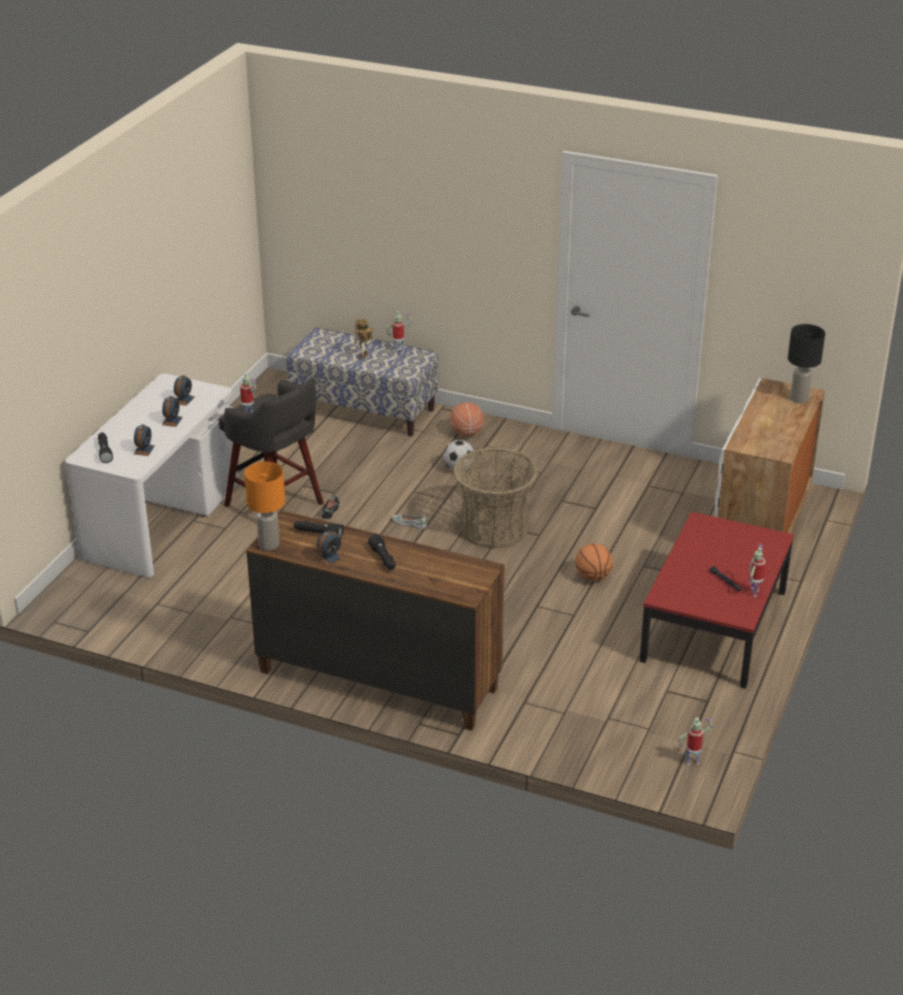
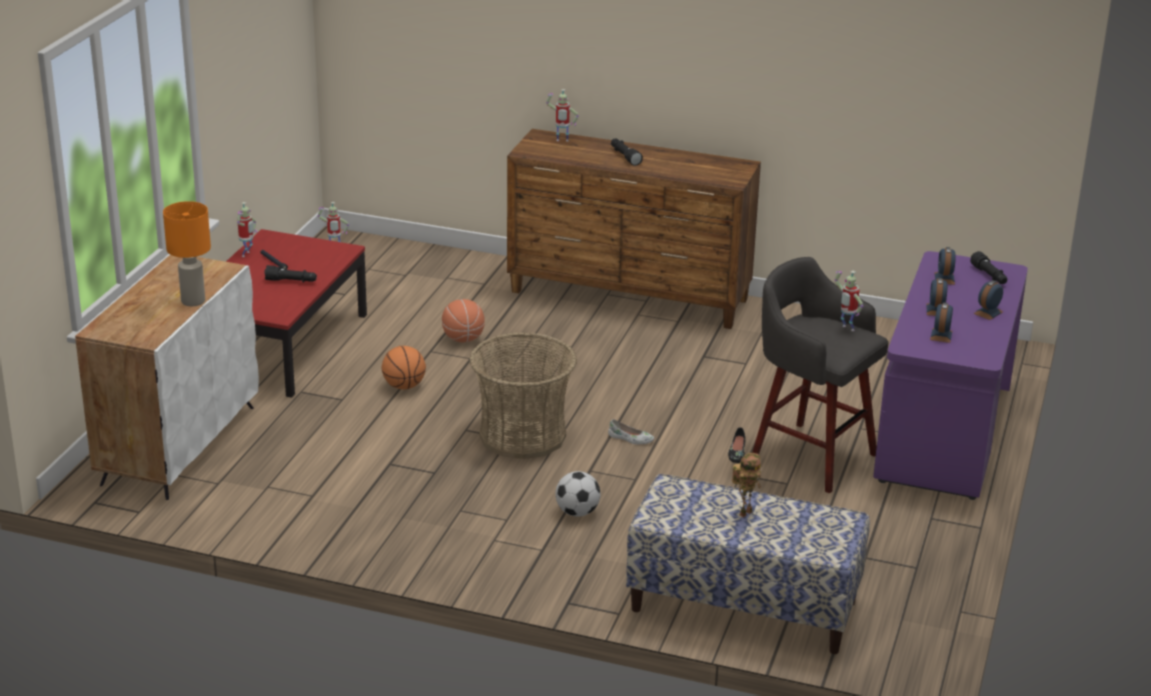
camera: 175 degrees right, 5 degrees down
white desk [65,374,239,577] -> purple desk [873,251,1028,500]
orange table lamp [244,462,285,551] -> orange table lamp moved to [163,201,211,306]
black flashlight [294,520,344,538] -> black flashlight moved to [264,265,317,283]
alarm clock [316,530,344,566] -> alarm clock moved to [973,280,1003,320]
toy robot [386,311,412,353] -> toy robot moved to [546,89,579,142]
basketball [450,402,484,437] -> basketball moved to [442,299,485,342]
black table lamp [788,324,825,403] -> none

